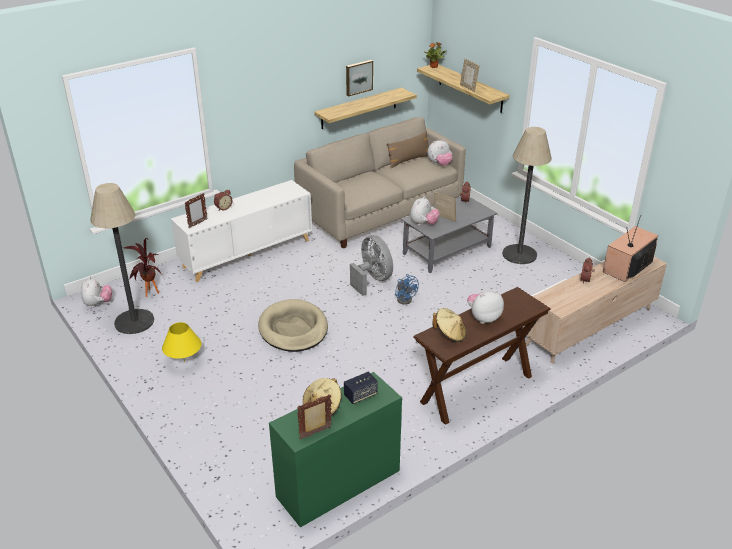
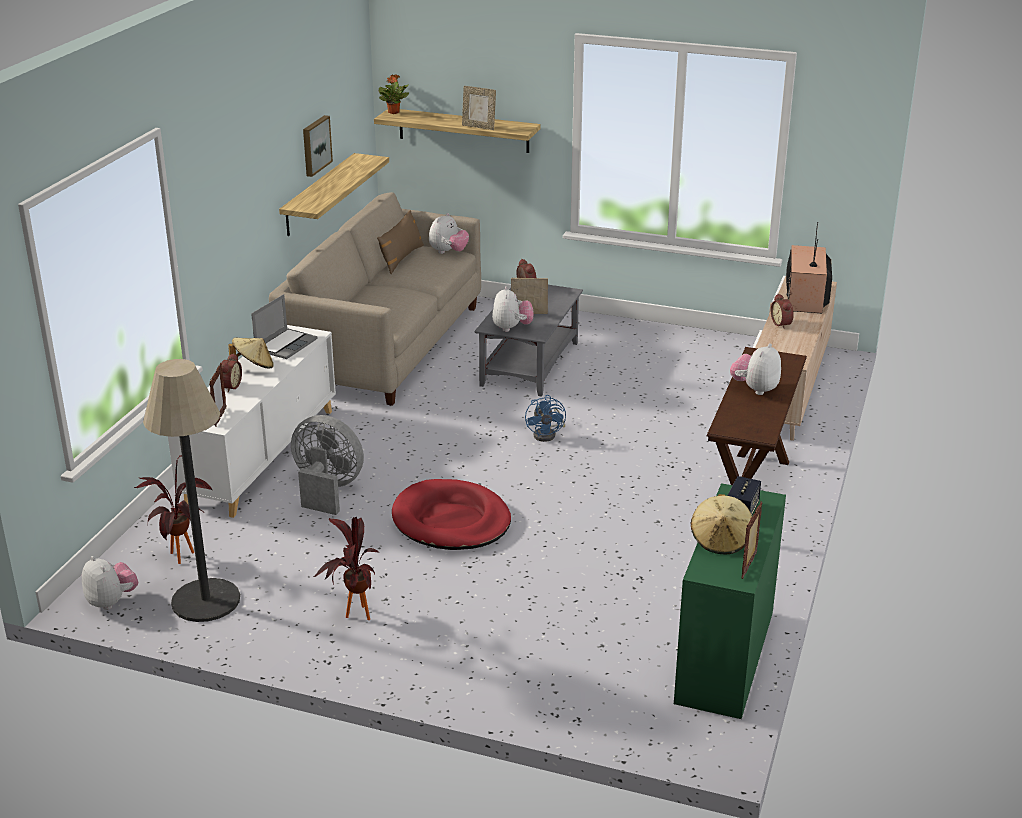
camera: 35 degrees left, 5 degrees down
yellow table lamp [162,322,202,362] -> potted plant [314,517,379,620]
beige dog bed [258,299,328,352] -> red dog bed [392,479,511,550]
grey fan [350,235,393,296] -> grey fan moved to [291,415,364,515]
blue fan [395,274,419,305] -> blue fan turned 60 degrees clockwise [525,395,566,442]
beige hat [433,308,466,342] -> beige hat moved to [228,338,274,368]
floor lamp [502,127,552,264] -> none
none -> laptop [251,294,317,359]

